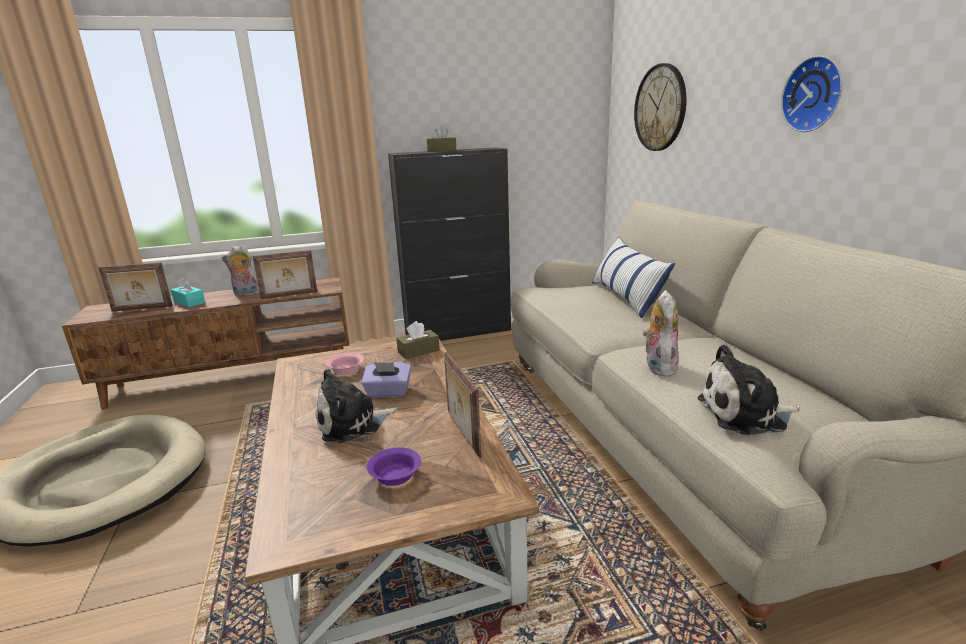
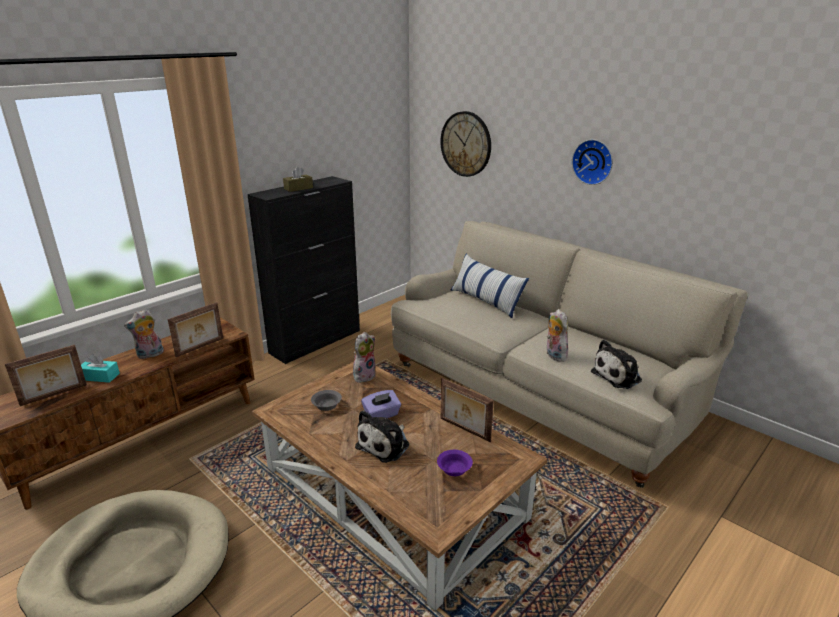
camera: 30 degrees left, 5 degrees up
pink bowl [326,353,364,375] -> grey bowl [311,390,342,411]
brown tissue box [396,321,440,359] -> plush toy [353,332,375,383]

